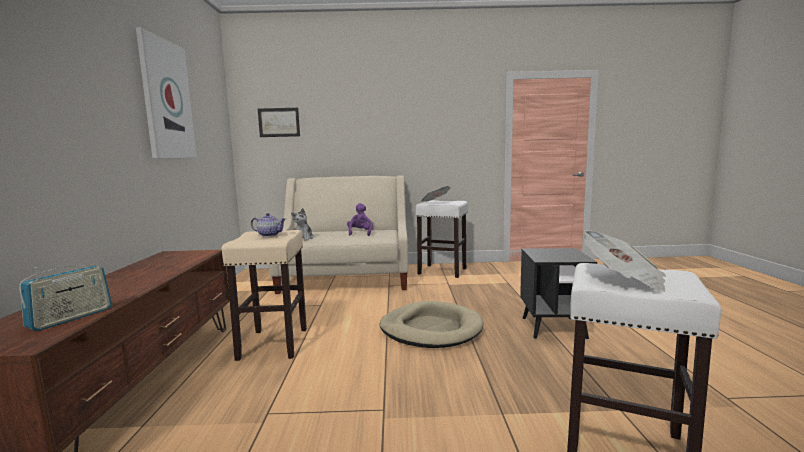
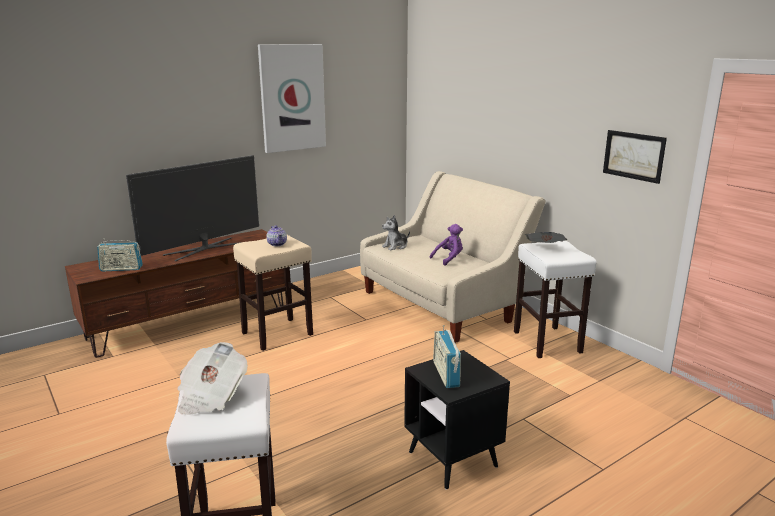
camera: 55 degrees right, 10 degrees up
picture [258,108,300,137] -> picture moved to [603,130,667,184]
beige dog bed [379,301,483,348] -> none
none -> television [126,155,259,261]
none -> radio [433,325,461,388]

